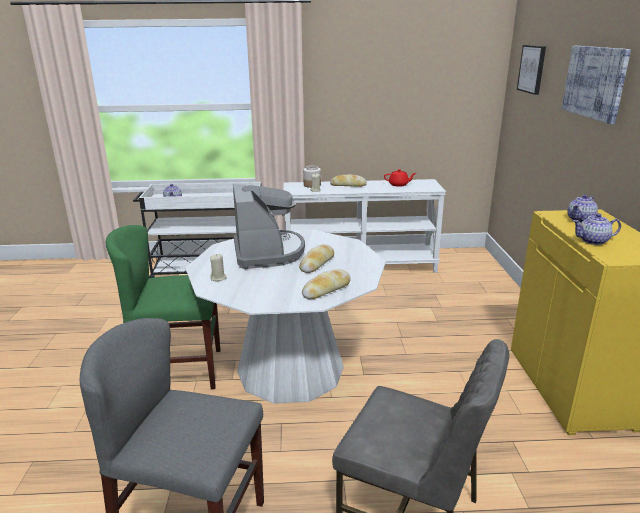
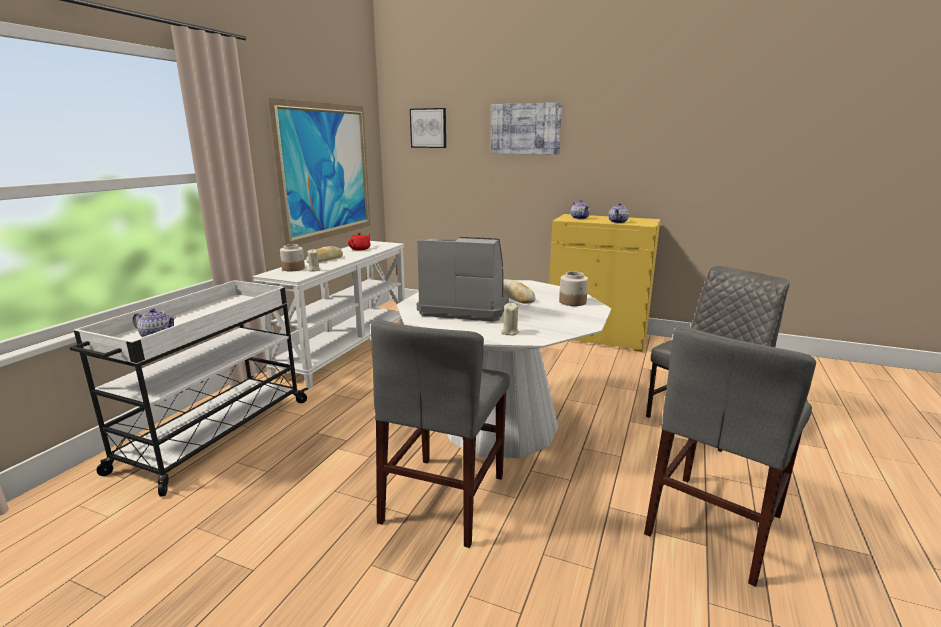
camera: 65 degrees left, 5 degrees down
green chair [106,225,221,390] -> grey chair [371,319,510,548]
bread [302,269,351,300] -> jar [559,272,588,306]
none -> picture [268,98,371,245]

